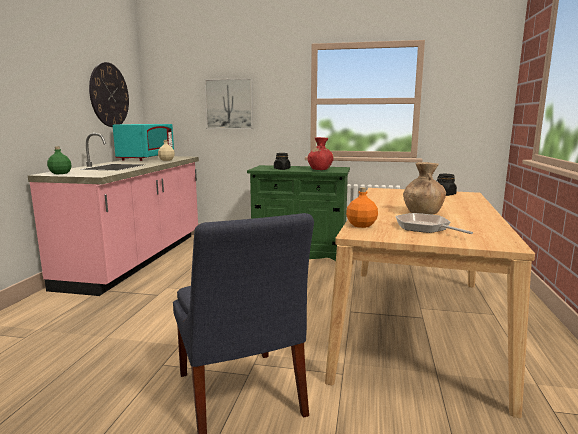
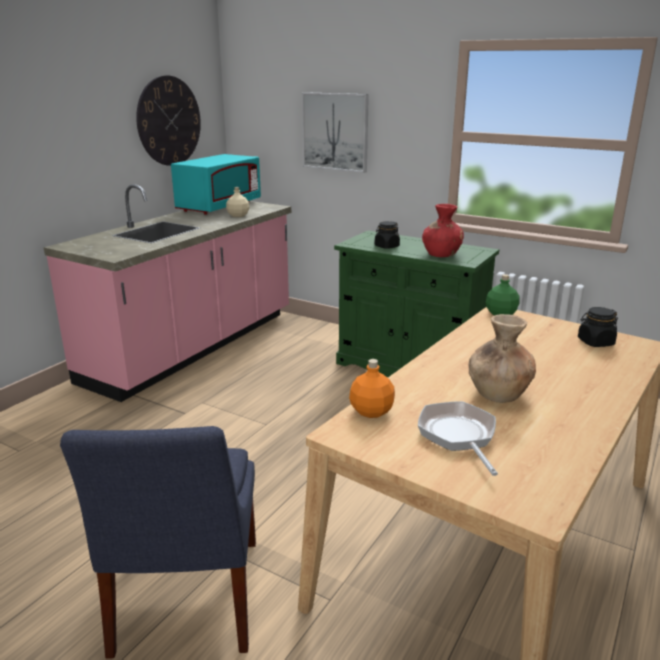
camera: 20 degrees right, 10 degrees up
green bottle [47,146,72,174] -> green bottle moved to [486,274,520,316]

